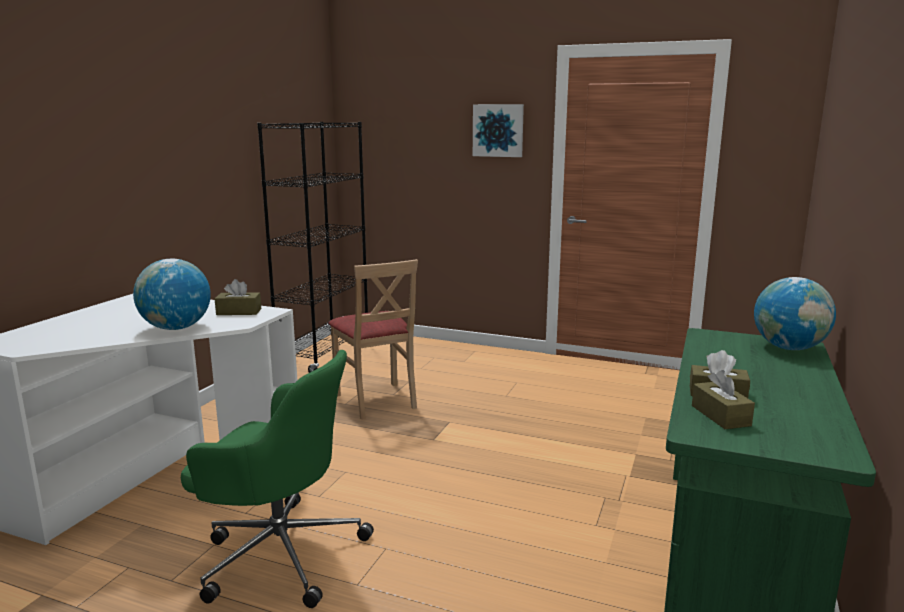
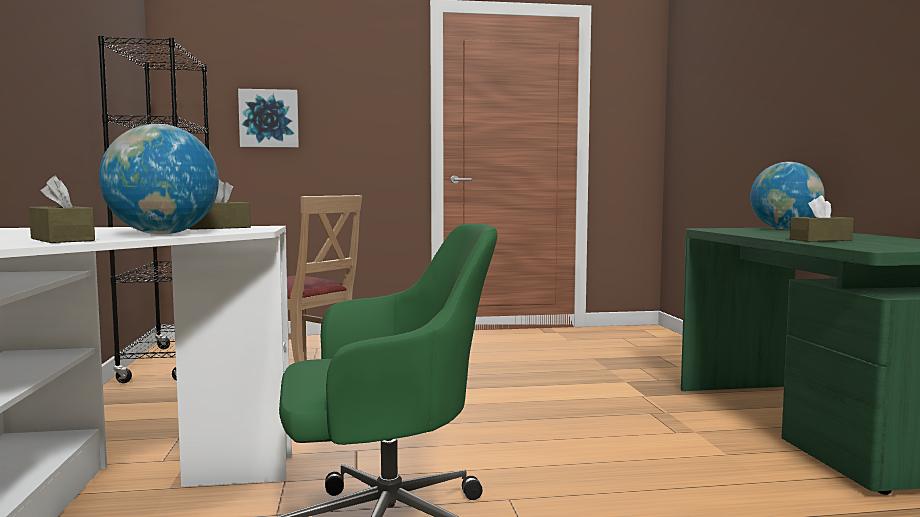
camera: 30 degrees left, 10 degrees down
picture [473,104,524,157] -> picture moved to [238,89,299,148]
brown tissue box [692,370,755,429] -> brown tissue box moved to [29,175,95,243]

